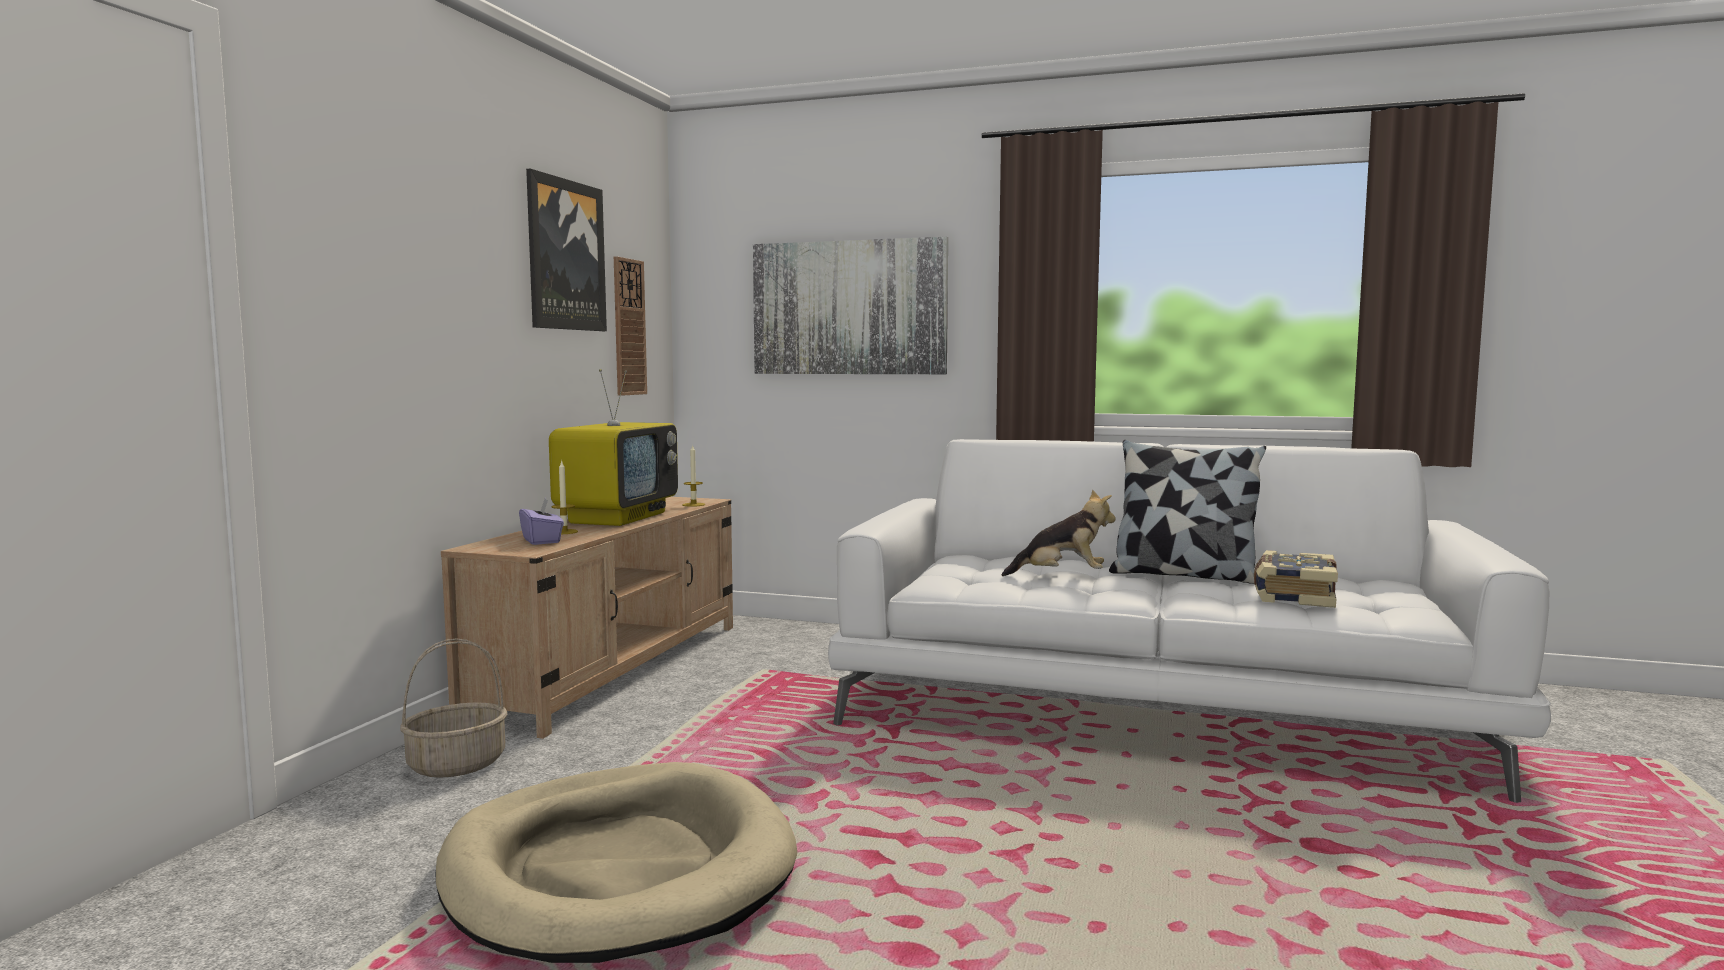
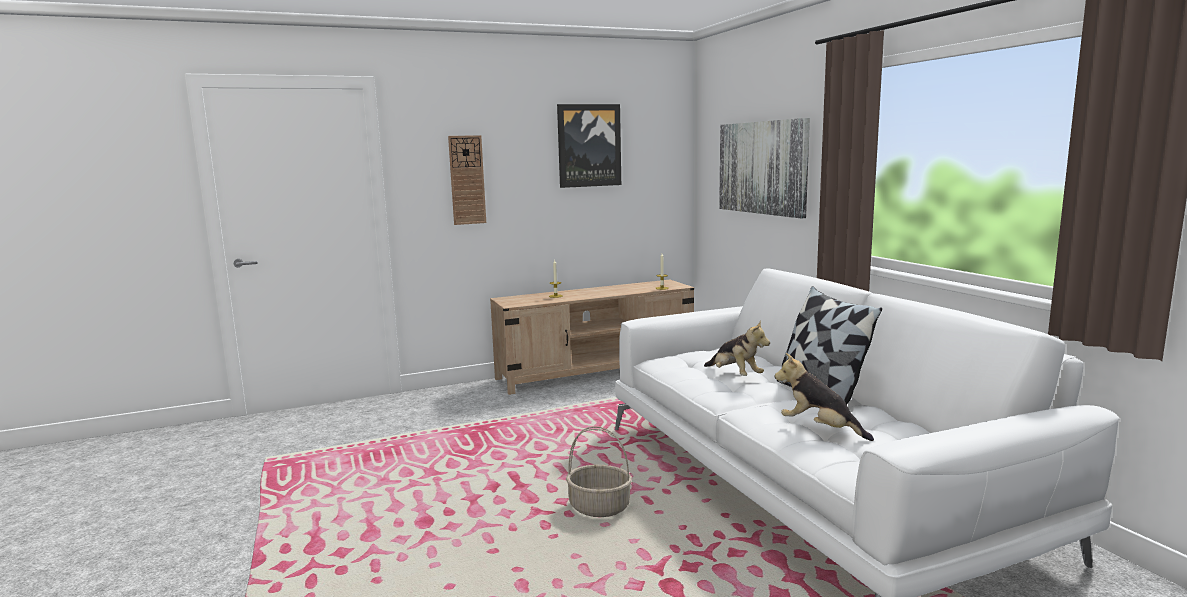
camera: 50 degrees right, 5 degrees up
basket [400,638,507,778] -> basket moved to [566,426,632,517]
beige dog bed [435,762,797,963] -> none
purple tissue box [519,499,564,545] -> none
television [549,369,678,526] -> none
wall clock [614,256,647,396] -> wall clock moved to [448,135,486,225]
book [1254,550,1338,608] -> plush toy [774,353,874,441]

